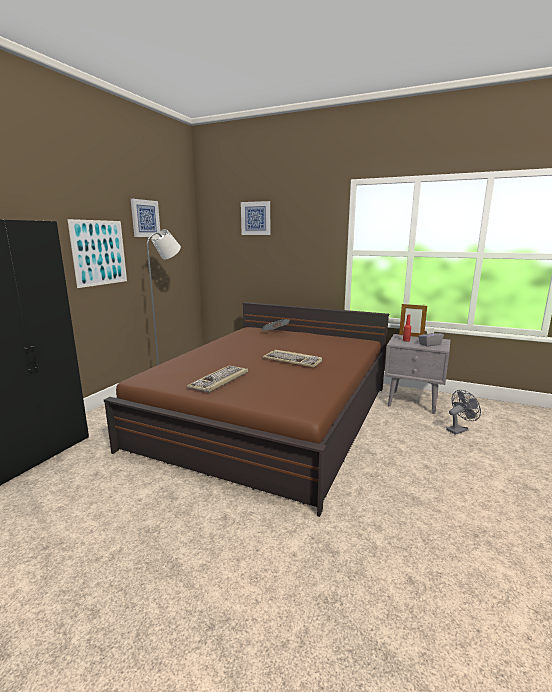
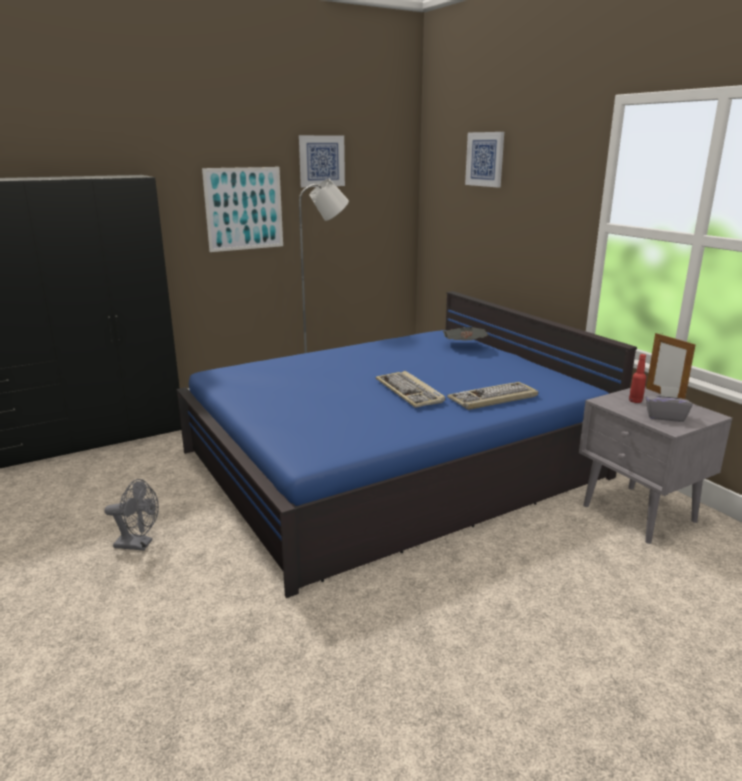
camera: 35 degrees right, 5 degrees up
brown bed [104,302,389,517] -> blue bed [176,291,637,598]
keyboard [187,366,248,393] -> keyboard moved to [447,382,538,410]
grey fan [446,390,481,435] -> grey fan moved to [105,479,159,551]

